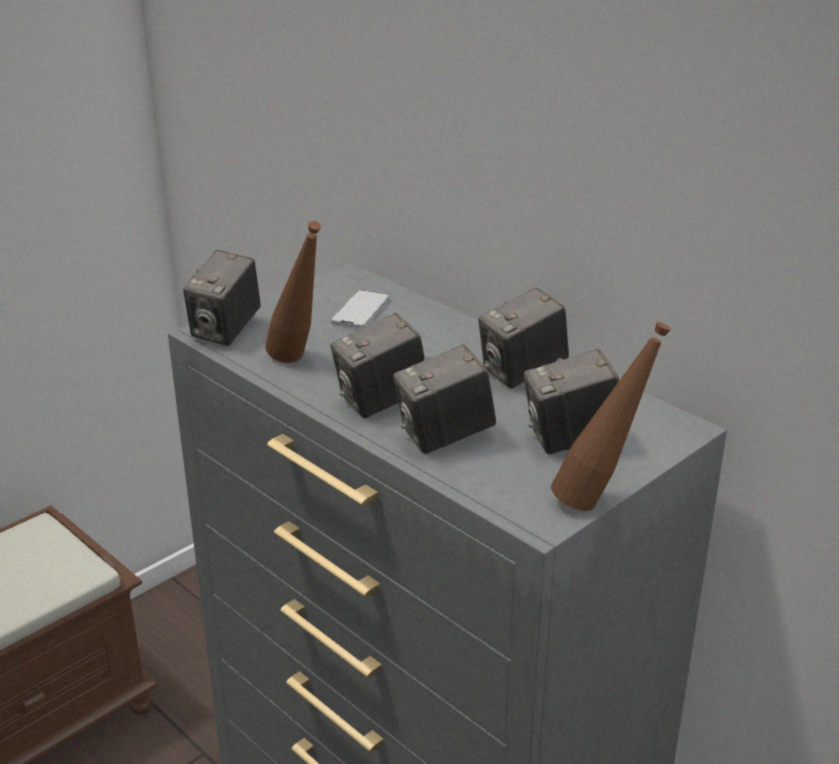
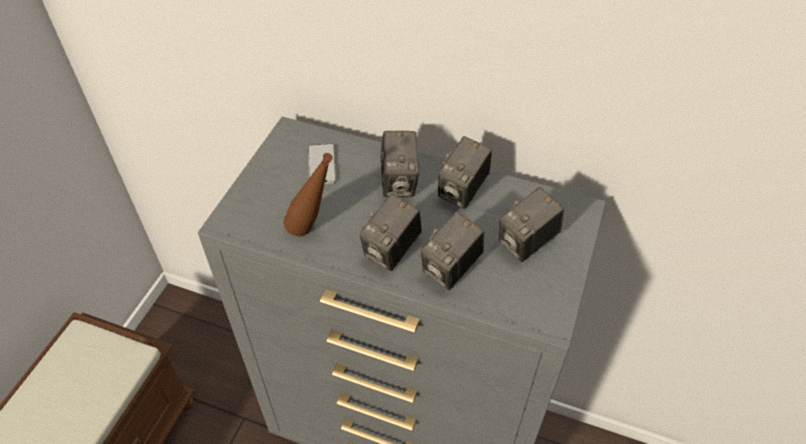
camera: 25 degrees left, 20 degrees up
camera [183,250,261,346] -> camera moved to [380,131,419,197]
brown bottle [551,322,671,511] -> none

